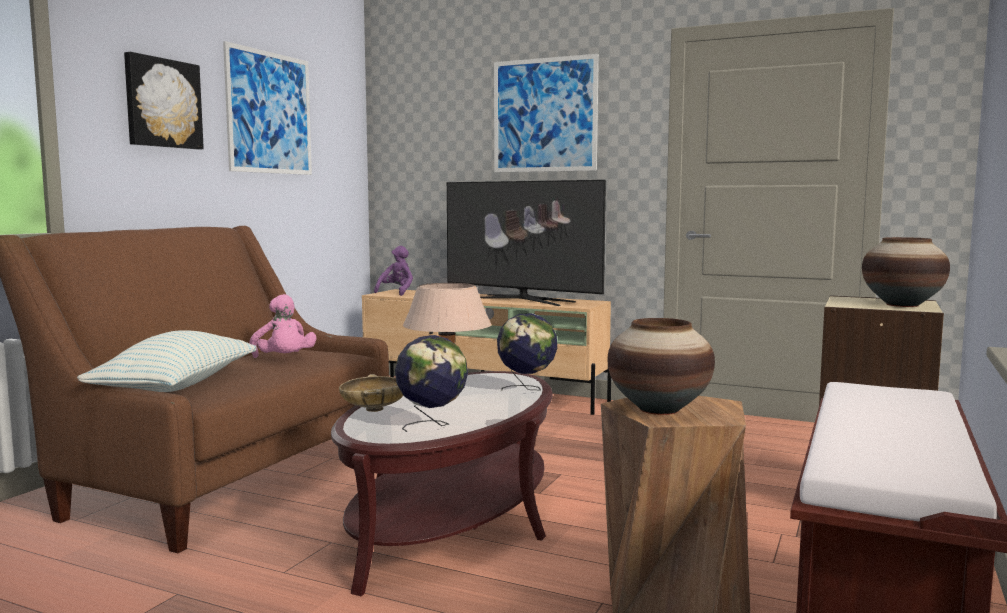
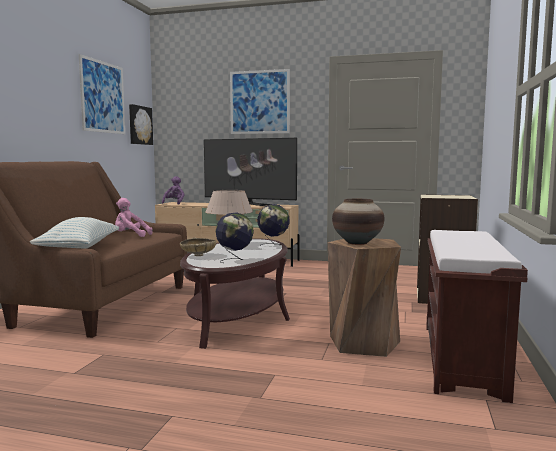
camera: 10 degrees left, 0 degrees up
picture [124,52,204,150] -> picture moved to [129,104,153,145]
pink plush toy [249,294,317,358] -> pink plush toy turned 135 degrees clockwise [115,198,153,237]
vase [862,237,950,307] -> none

